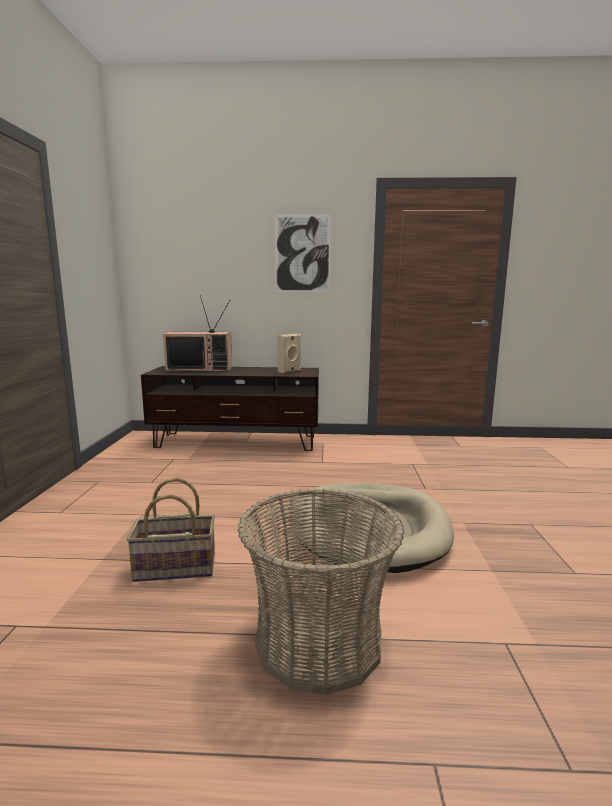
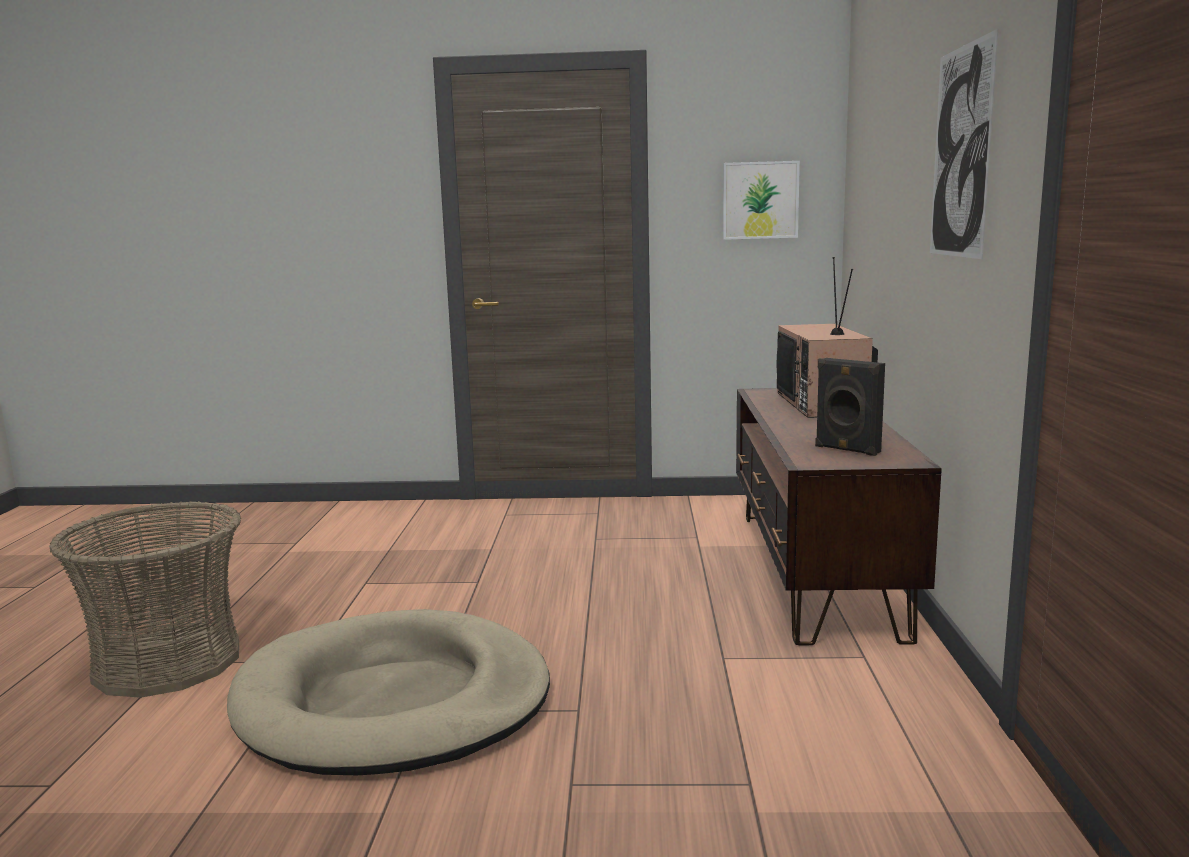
camera: 90 degrees right, 0 degrees up
basket [127,478,215,582] -> none
beige speaker [277,334,301,373] -> black speaker [815,358,885,456]
none -> picture [723,161,800,240]

